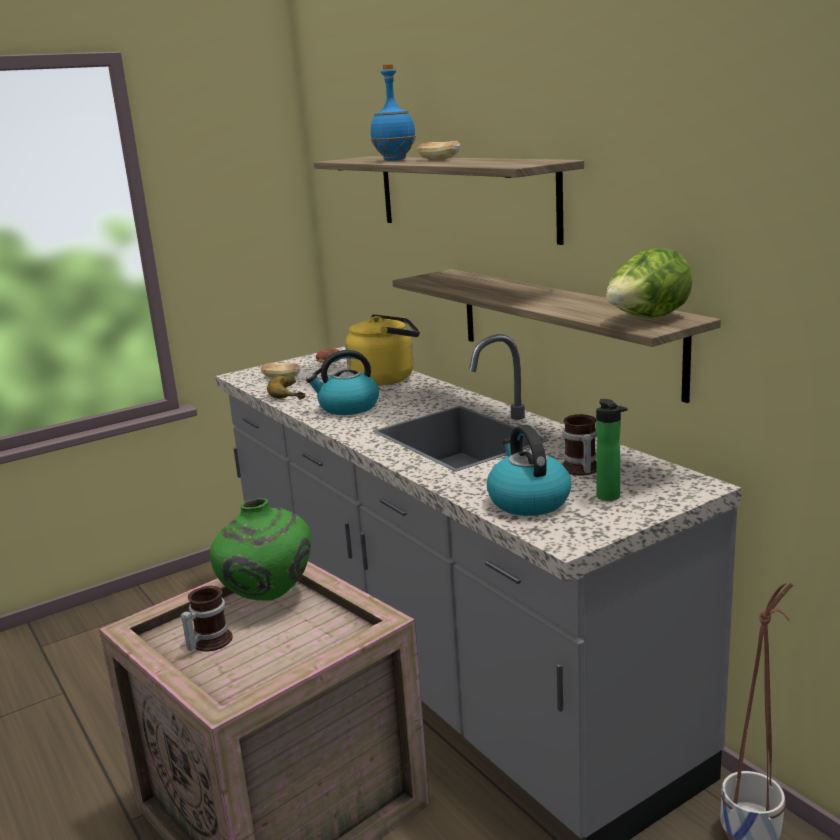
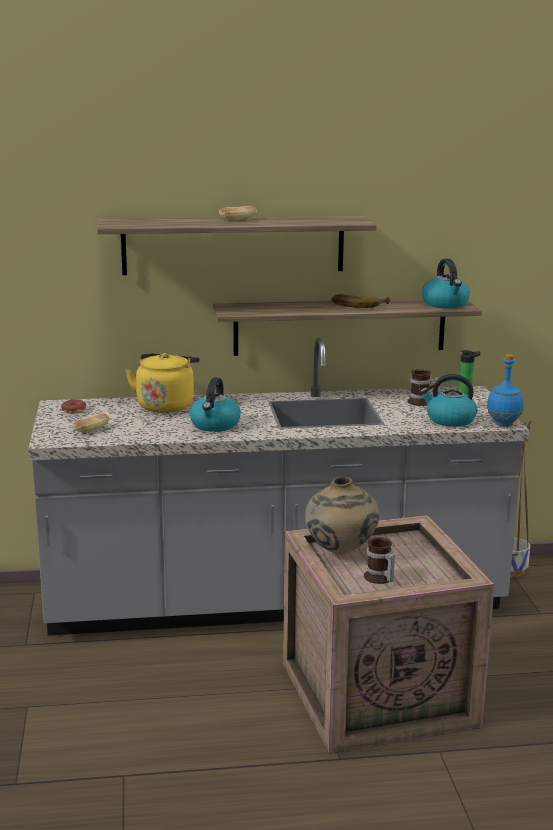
camera: 65 degrees left, 0 degrees up
green vase [210,498,312,601] -> beige vase [305,477,379,554]
banana [267,375,306,400] -> banana moved to [332,294,390,308]
blue bottle [371,64,416,161] -> blue bottle moved to [487,354,524,427]
lettuce [606,248,692,318] -> kettle [422,259,470,309]

